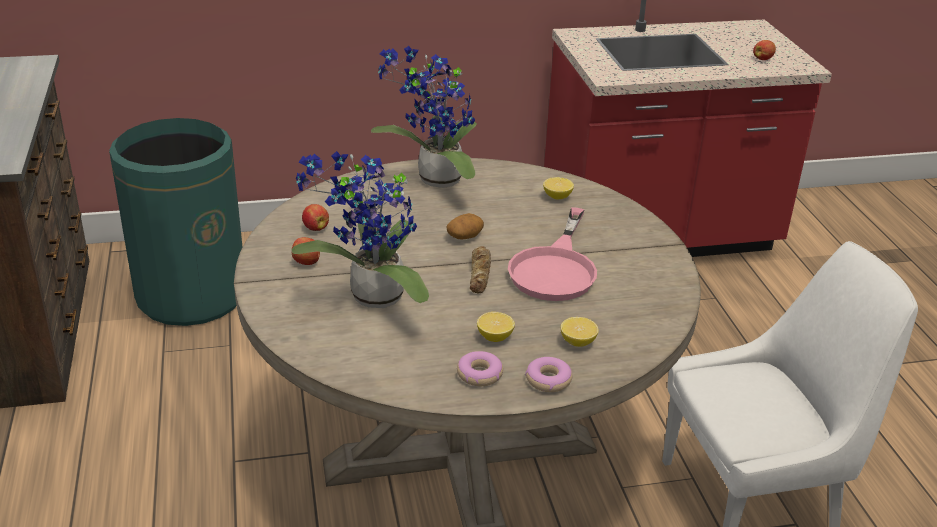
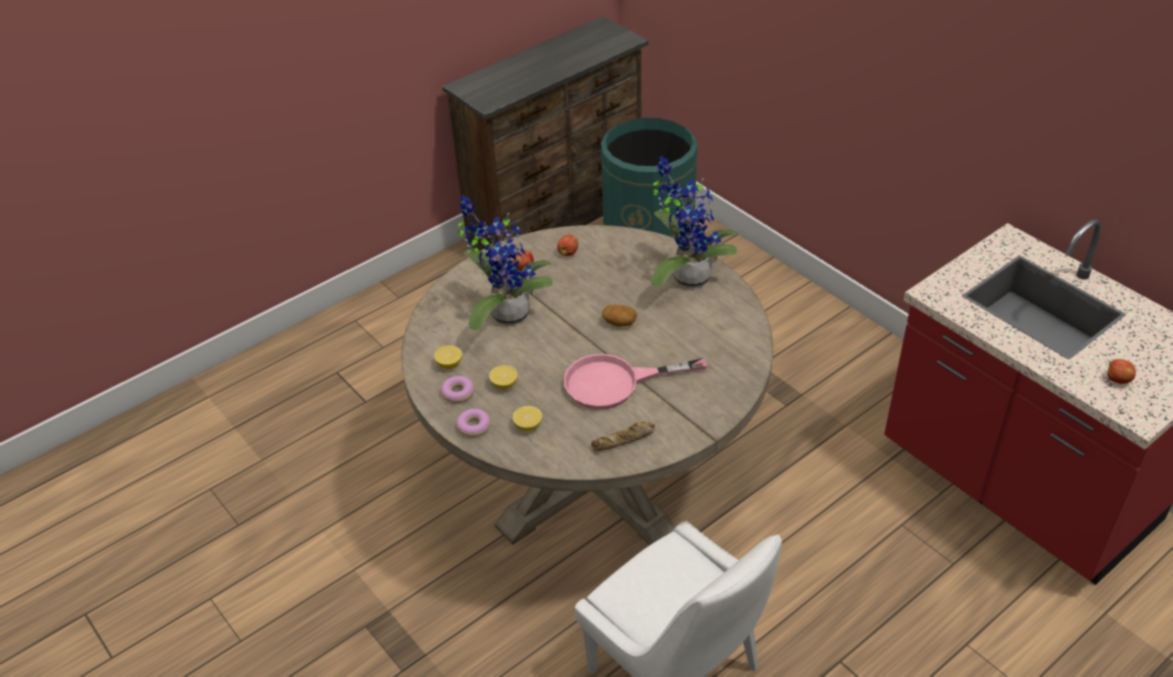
camera: 65 degrees right, 10 degrees up
bread [470,246,491,293] -> bread moved to [591,421,655,451]
lemon [543,177,574,199] -> lemon moved to [434,345,462,369]

